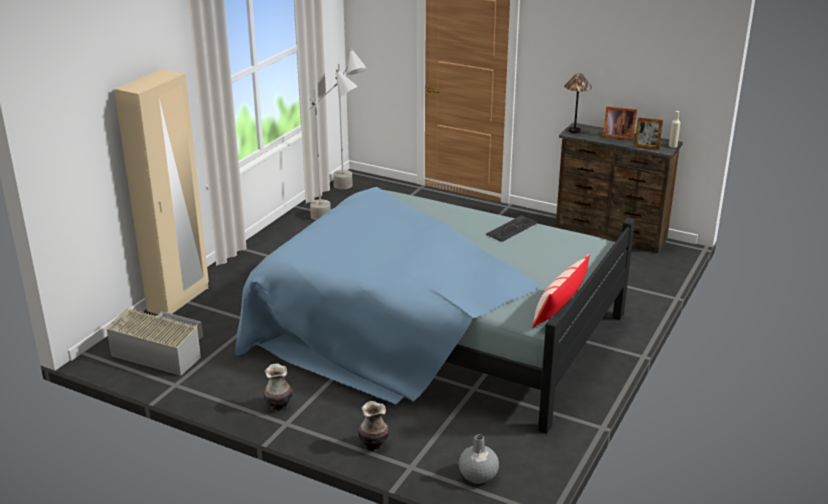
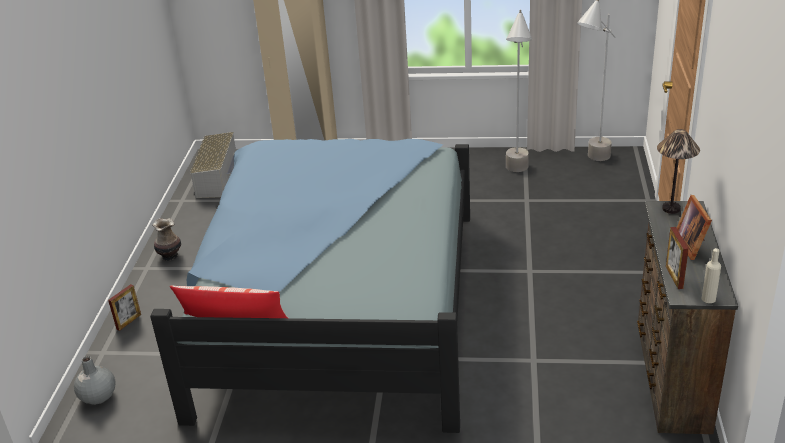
camera: 70 degrees right, 5 degrees up
vase [358,401,389,451] -> picture frame [108,284,141,331]
keyboard [486,215,537,242] -> none

